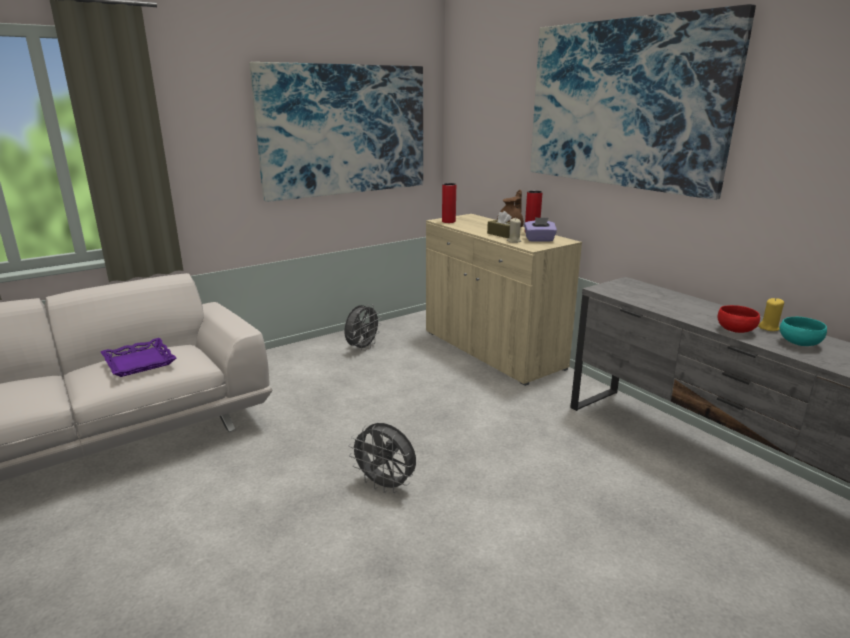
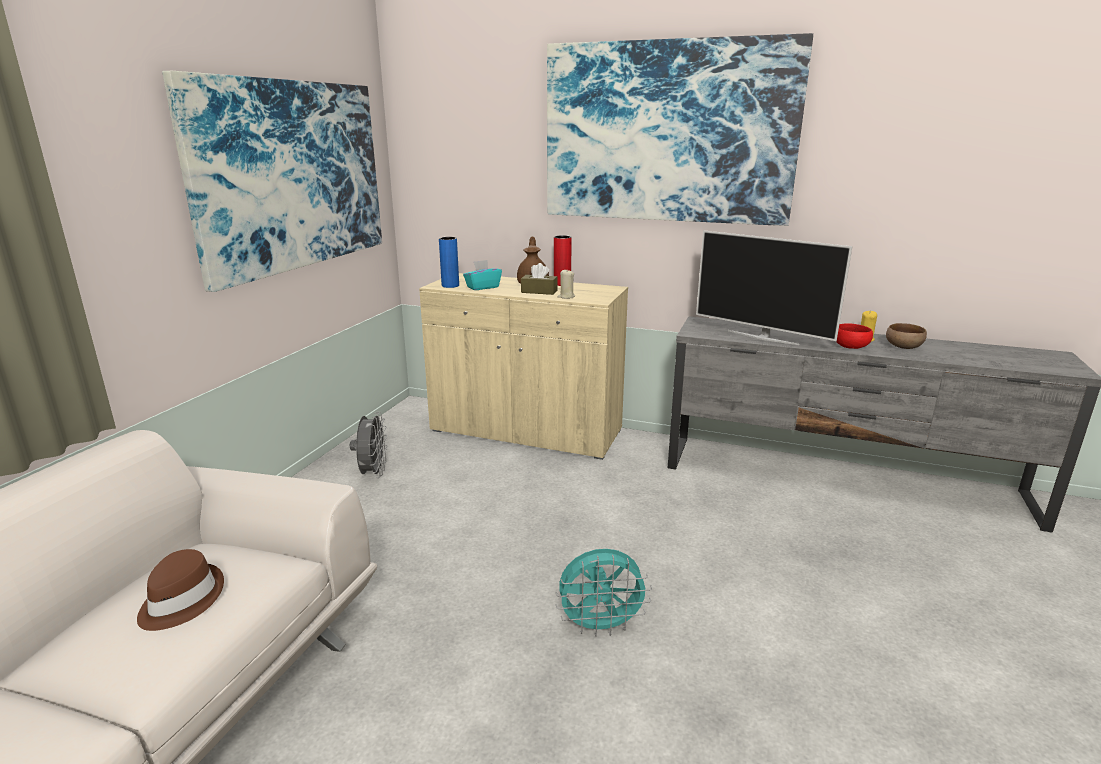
camera: 35 degrees left, 0 degrees up
purple tray [101,338,176,377] -> brown hat [137,549,224,631]
grey fan [349,423,416,493] -> turquoise fan [556,549,652,637]
red vase [442,183,456,223] -> blue vase [439,237,459,288]
purple tissue box [524,217,557,242] -> none
turquoise bowl [780,317,827,346] -> brown bowl [886,323,927,349]
none -> turquoise tissue box [463,260,502,290]
none -> television [696,230,853,345]

